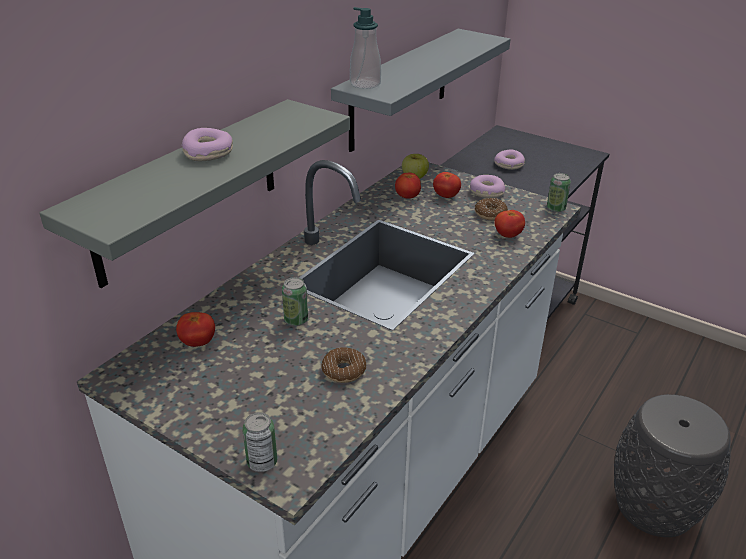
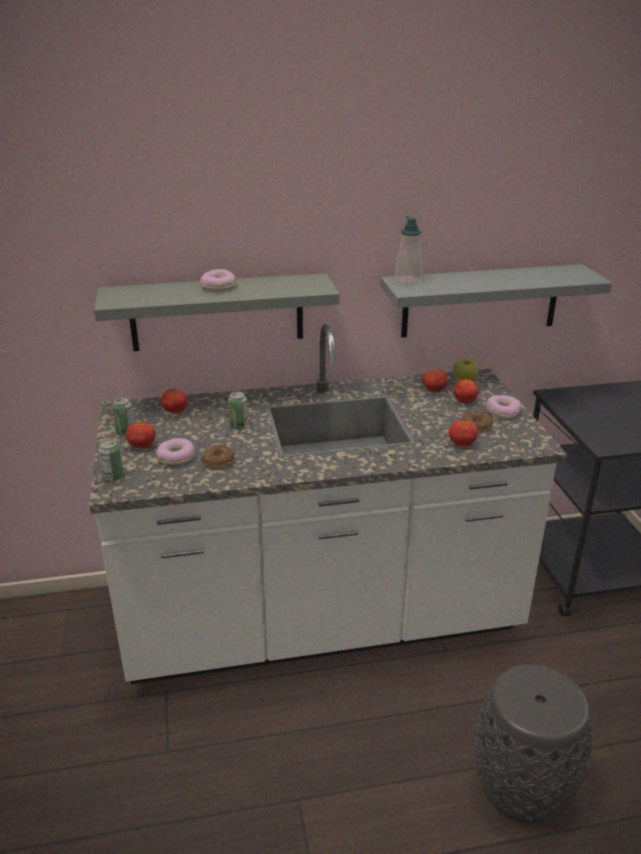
camera: 45 degrees right, 5 degrees down
donut [494,150,525,170] -> donut moved to [156,438,195,465]
can [547,173,571,212] -> can moved to [112,397,134,435]
none -> tomato [126,422,156,449]

